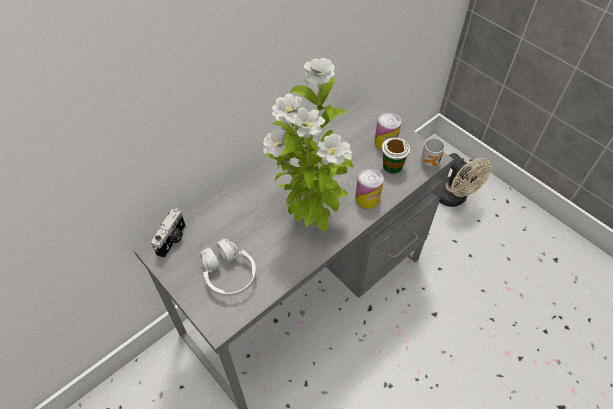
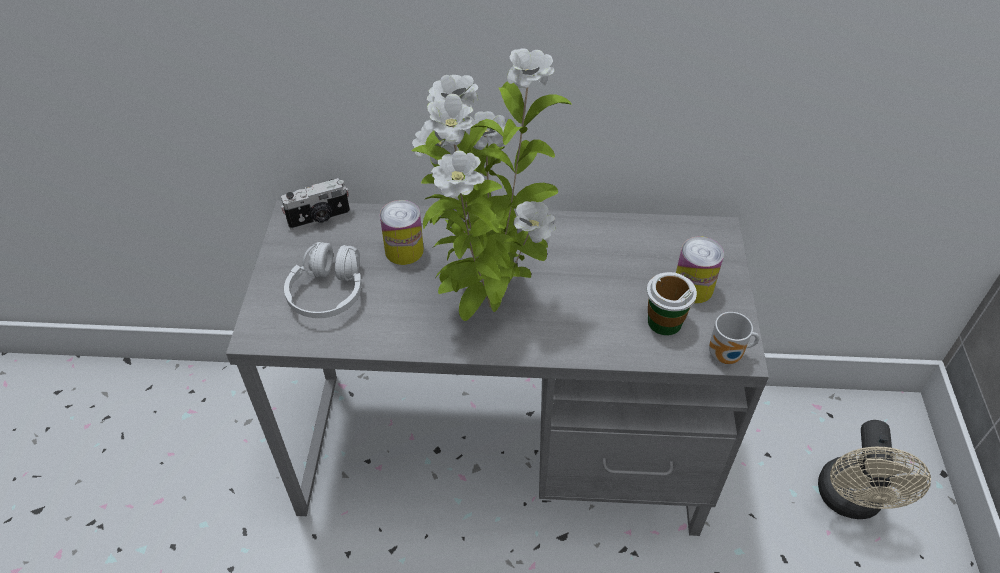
camera: 45 degrees right, 5 degrees down
can [355,168,384,209] -> can moved to [380,200,424,265]

